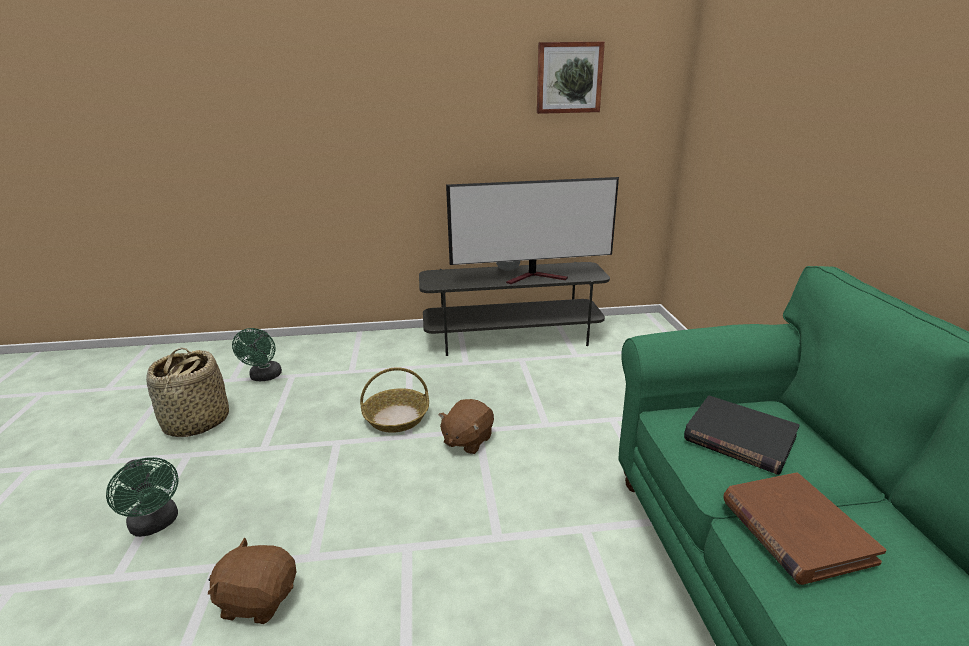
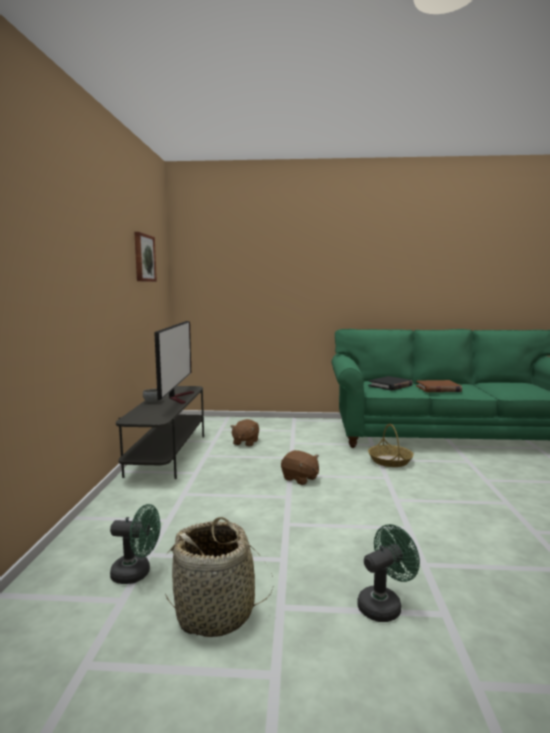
camera: 80 degrees left, 15 degrees down
brown plush toy [208,537,296,624] -> brown plush toy moved to [230,419,259,447]
basket [360,367,429,433] -> basket moved to [368,424,414,467]

